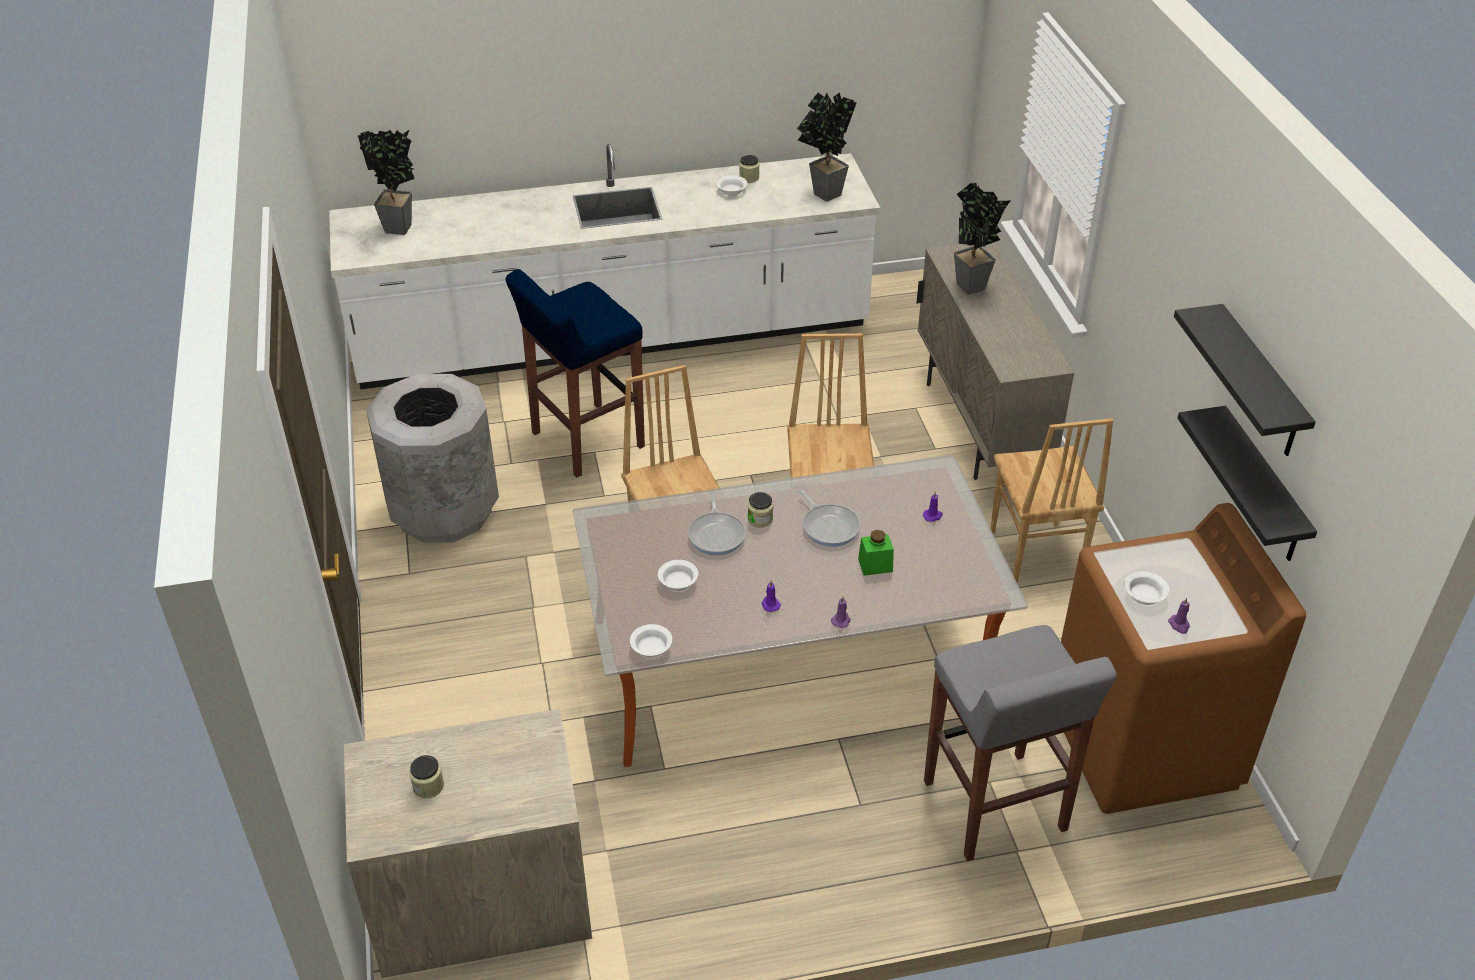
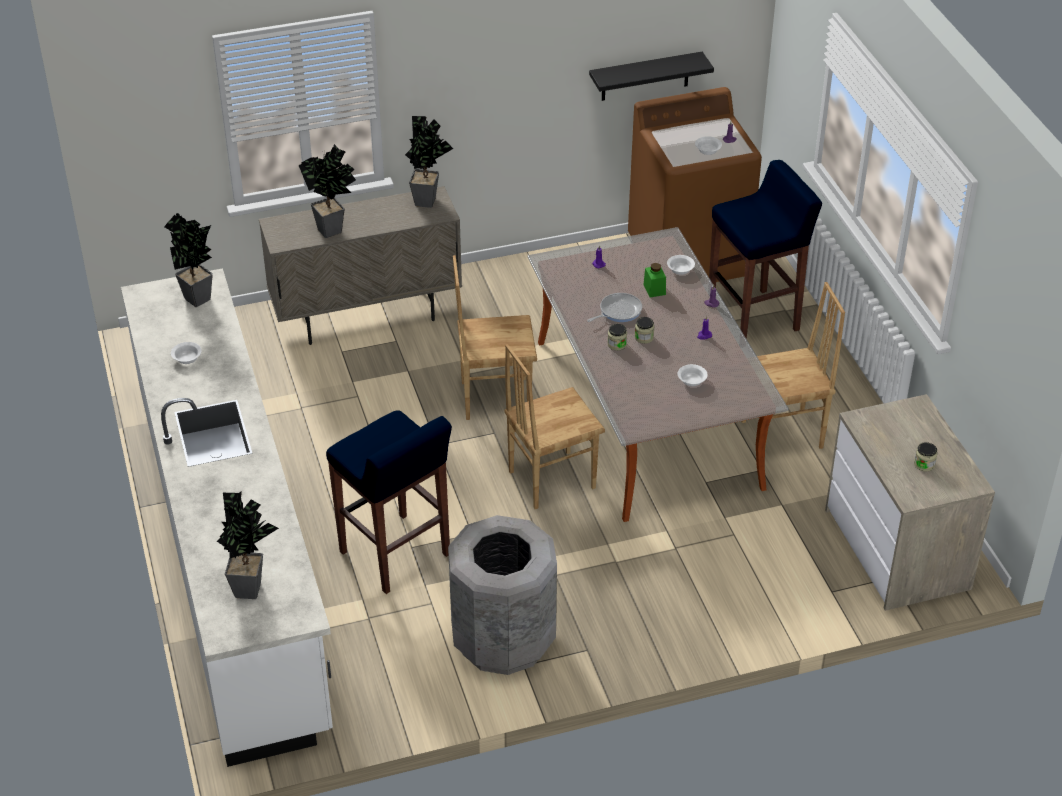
camera: 95 degrees left, 0 degrees up
white bowl [630,624,672,658] -> white bowl moved to [667,255,695,275]
frying pan [688,491,746,555] -> none
jar [739,155,759,183] -> jar moved to [635,317,655,344]
grey stool [924,625,1117,861] -> blue stool [709,160,822,339]
brown chair [990,418,1114,583] -> brown chair moved to [742,282,845,449]
black shelf [1174,304,1316,456] -> none
none -> potted plant [405,116,453,208]

